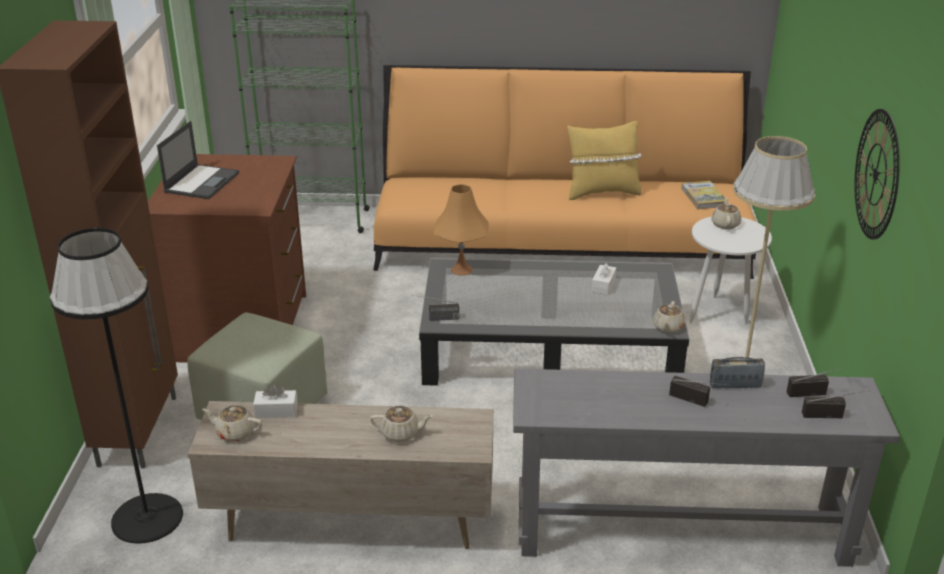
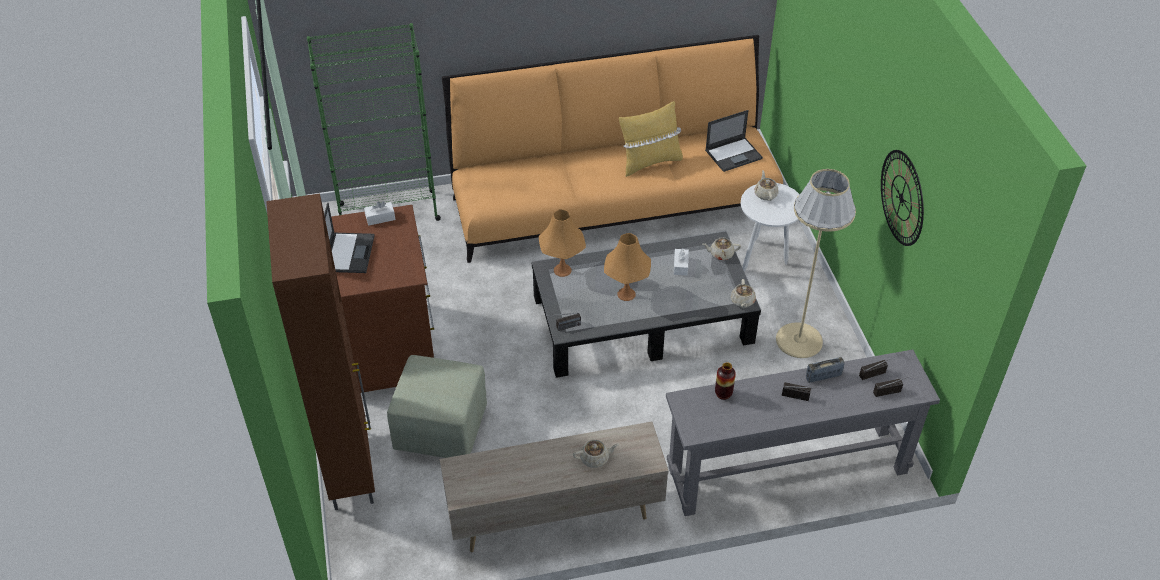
camera: 15 degrees left, 15 degrees up
black floor lamp [50,228,183,544] -> none
beige teapot [202,405,262,442] -> beige teapot moved to [703,237,741,260]
white tissue box [253,384,298,418] -> white tissue box moved to [364,201,395,226]
book [681,181,725,209] -> laptop [705,110,763,172]
none -> orange table lamp [604,233,651,301]
none -> vase [715,362,736,400]

